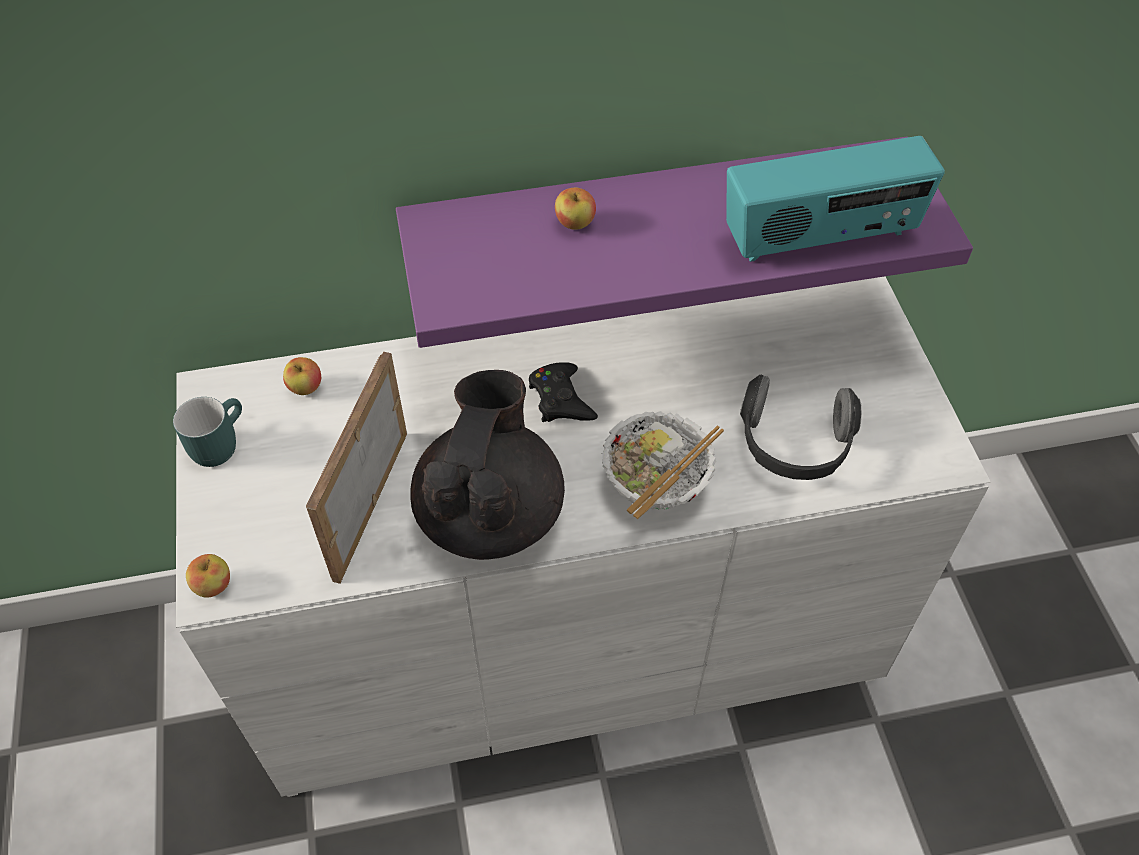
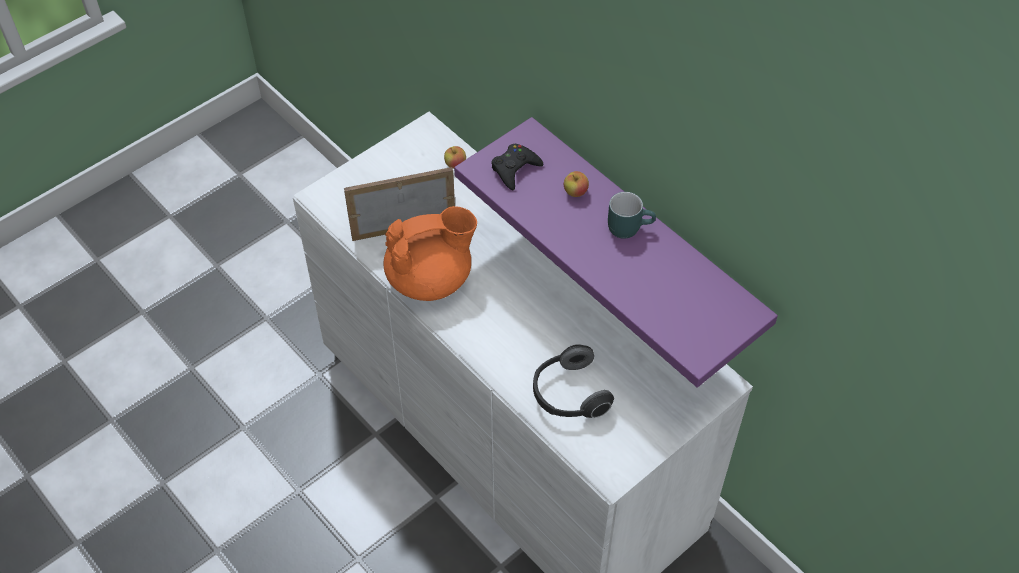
camera: 60 degrees right, 0 degrees up
turquoise mug [173,397,242,467] -> turquoise mug moved to [608,192,656,239]
apple [186,554,230,598] -> none
black teapot [410,370,565,560] -> orange teapot [384,206,477,301]
black game controller [529,362,598,422] -> black game controller moved to [491,144,543,190]
bowl [602,411,724,519] -> none
radio [726,136,945,262] -> none

